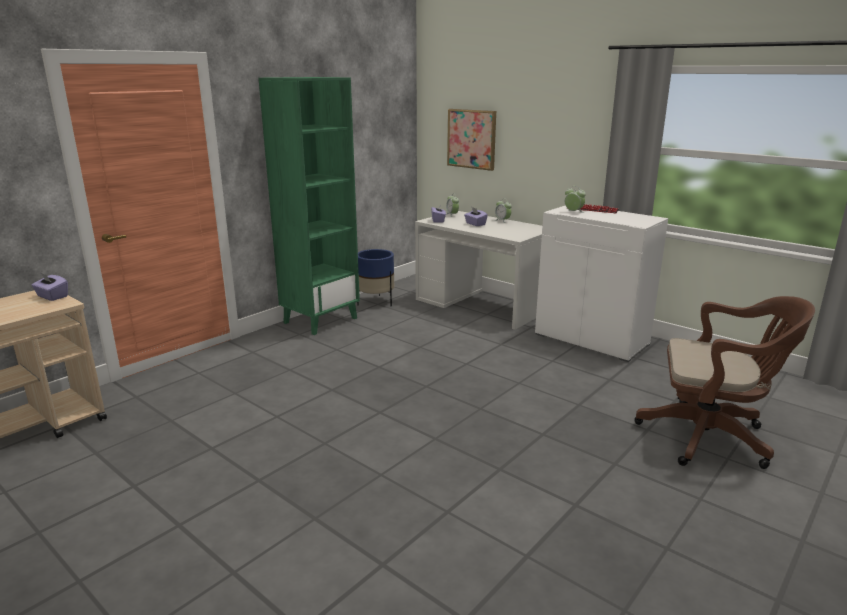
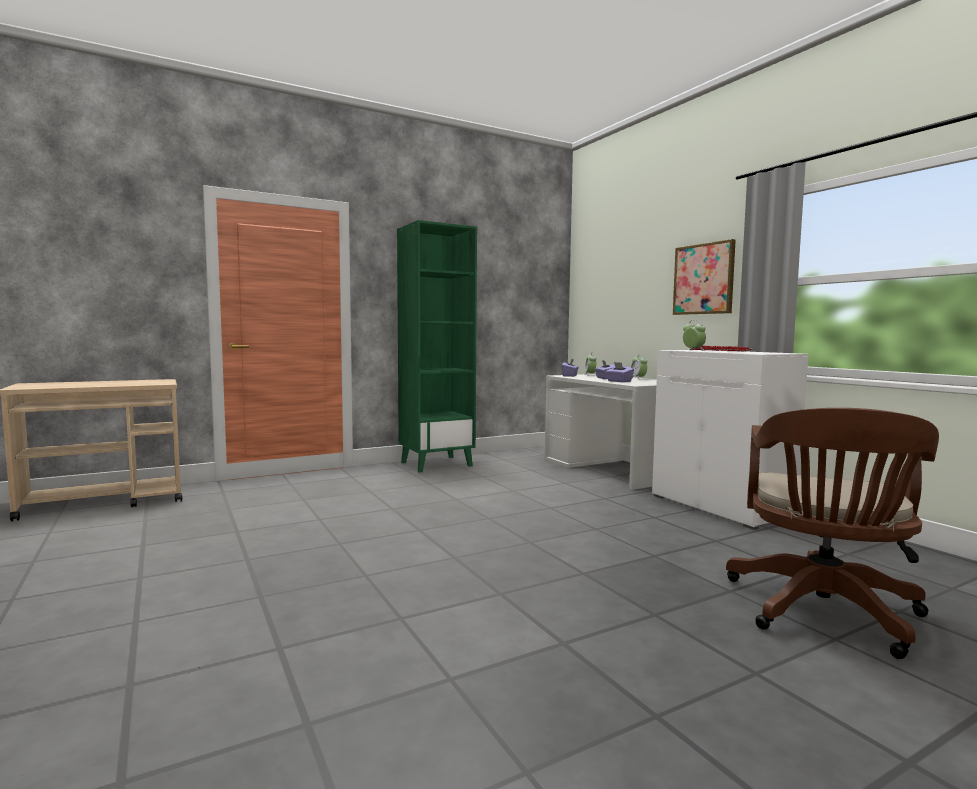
camera: 20 degrees right, 15 degrees down
purple tissue box [31,272,68,301] -> purple tissue box moved to [605,362,634,382]
blue planter [357,249,395,307] -> none
picture [447,109,496,171] -> picture moved to [673,239,736,315]
brown office chair [634,296,815,469] -> brown office chair turned 75 degrees clockwise [726,408,939,659]

